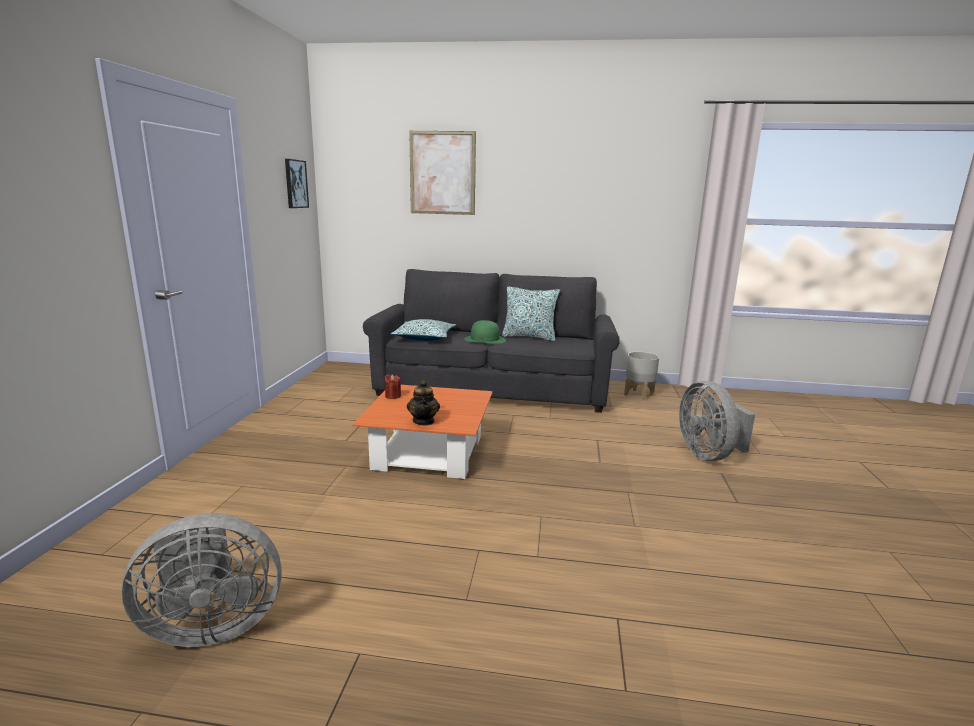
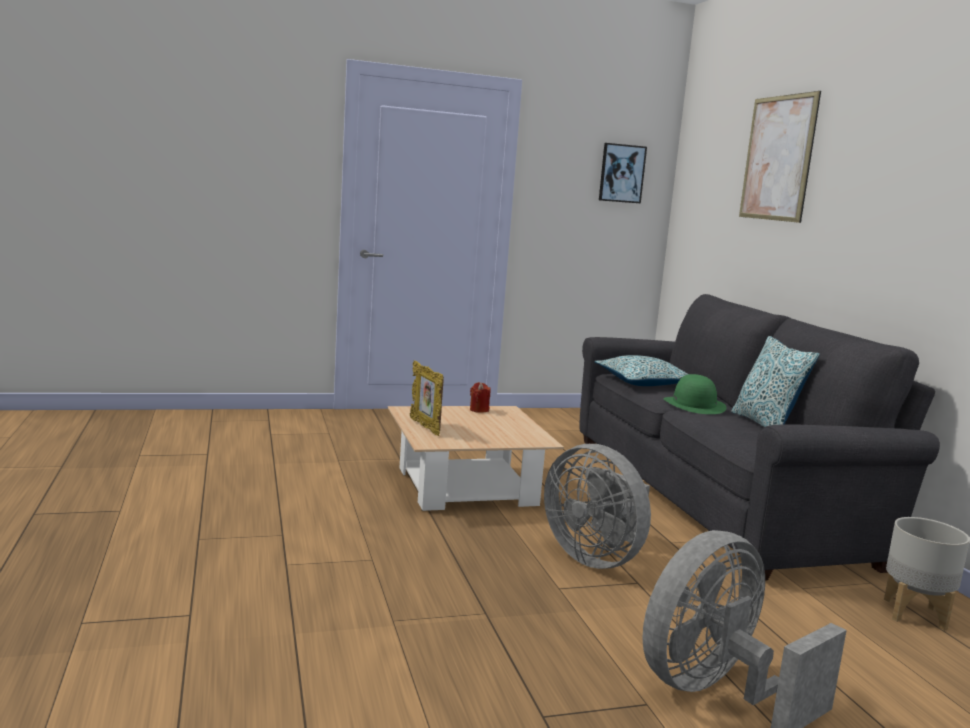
camera: 65 degrees right, 5 degrees down
grey fan [122,513,282,647] -> grey fan moved to [544,444,651,569]
orange coffee table [352,385,493,480] -> beige coffee table [388,406,564,511]
teapot [407,380,440,425] -> picture frame [410,360,444,436]

